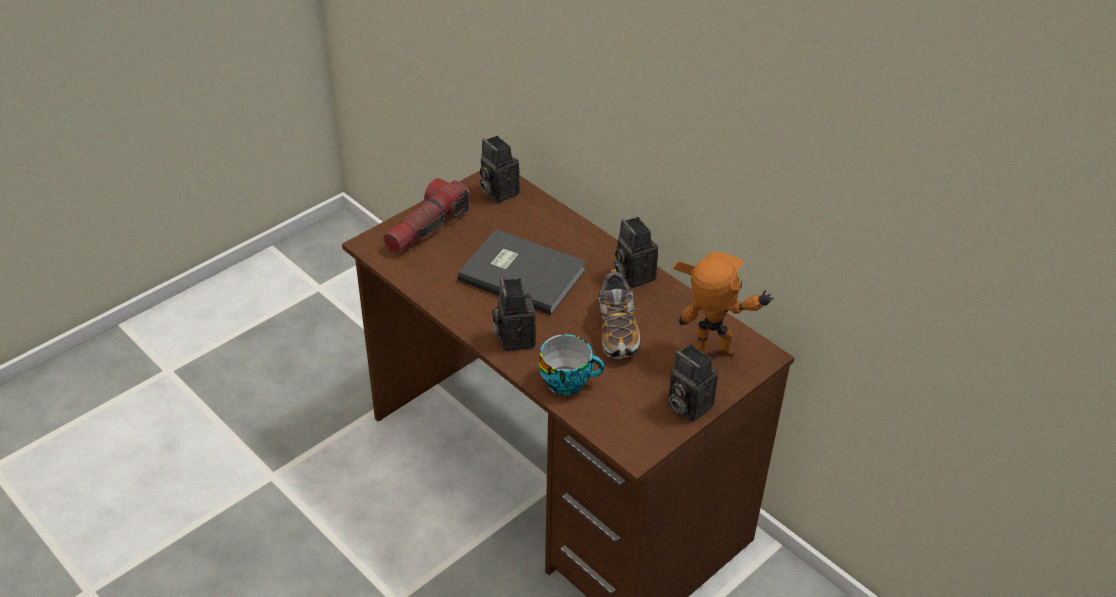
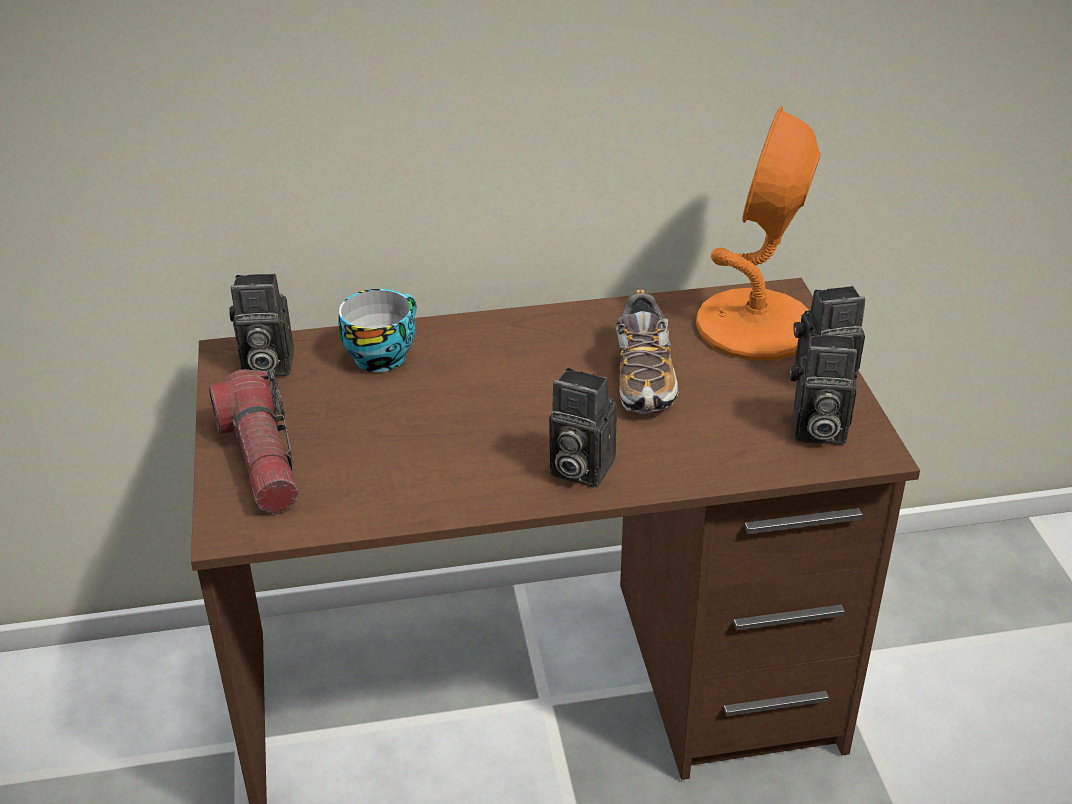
camera: 55 degrees left, 5 degrees down
grey book [458,230,586,315] -> none
cup [539,334,604,395] -> cup moved to [339,289,417,372]
shoe [598,269,641,359] -> shoe turned 60 degrees clockwise [616,290,678,414]
camera [614,217,658,289] -> camera moved to [790,334,858,445]
toy robot [673,252,774,357] -> orange table lamp [696,106,821,361]

